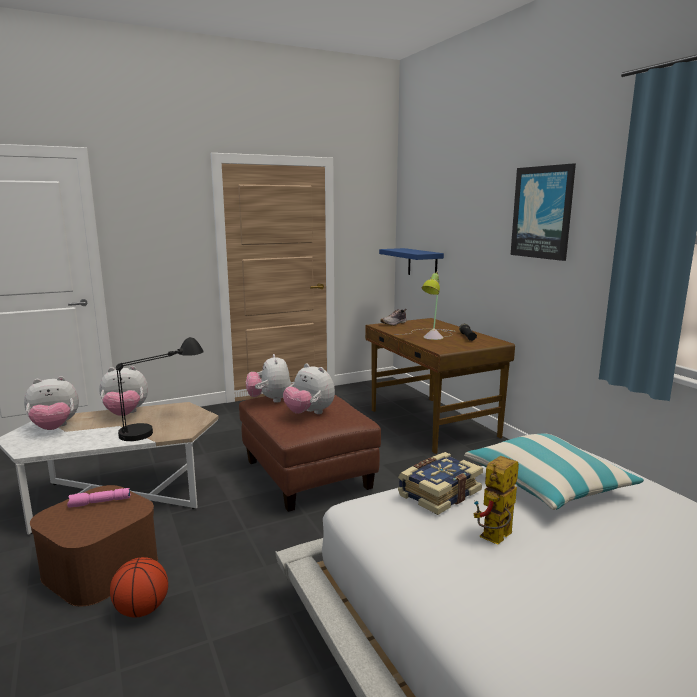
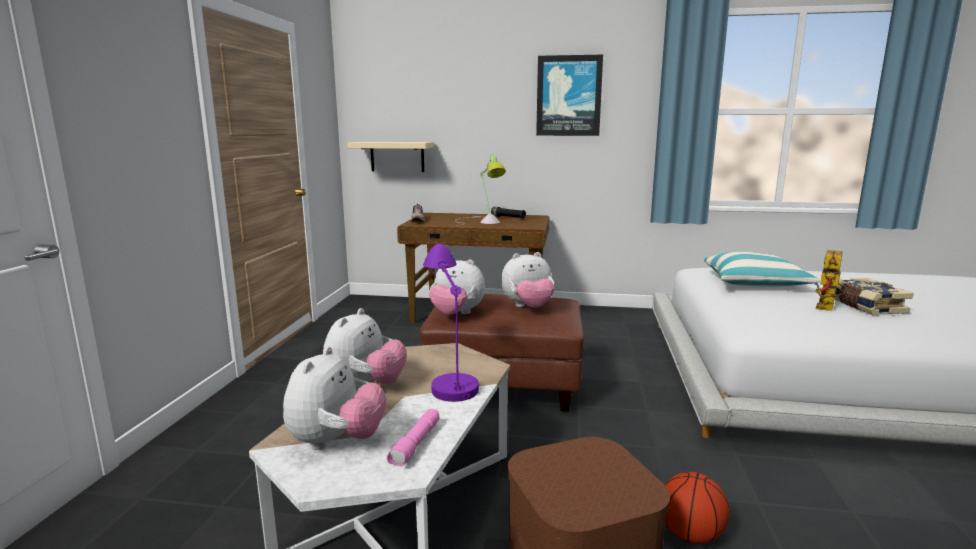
camera: 55 degrees left, 0 degrees up
pink flashlight [67,488,131,507] -> pink flashlight moved to [387,409,439,466]
black table lamp [116,337,204,441] -> purple table lamp [423,244,479,402]
blue shelf [379,248,444,275] -> beige shelf [347,142,434,172]
book [398,452,483,515] -> book moved to [834,278,914,315]
toy robot [473,456,519,545] -> toy robot turned 45 degrees clockwise [814,250,848,311]

